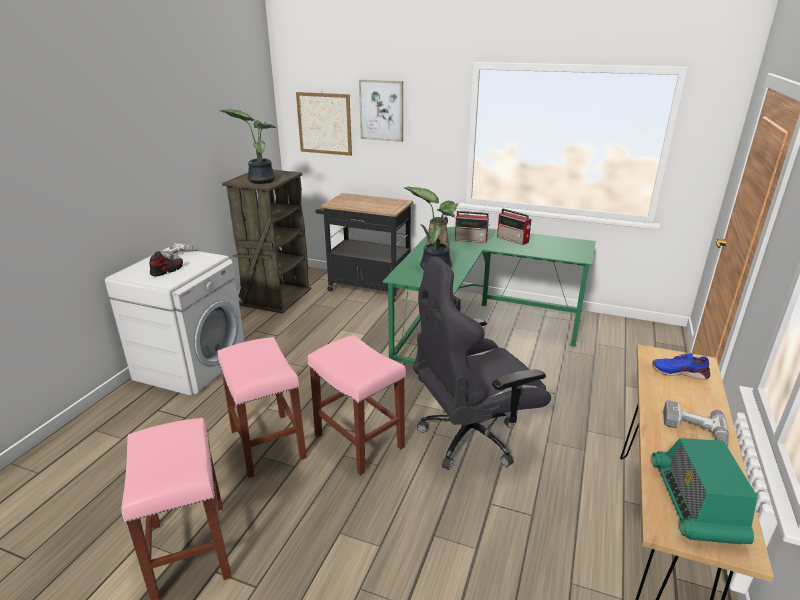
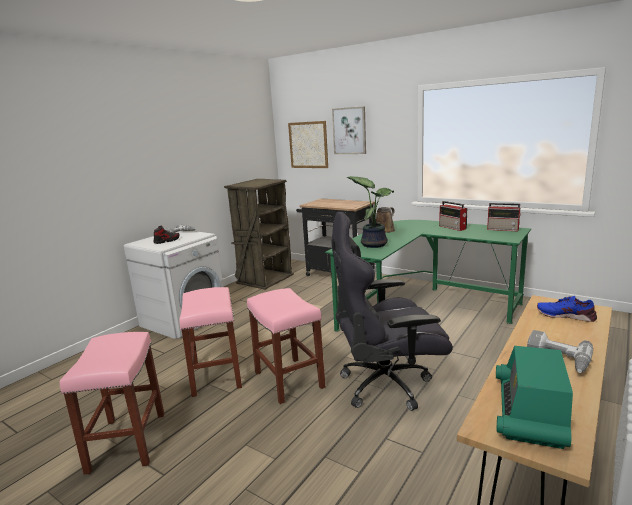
camera: 15 degrees right, 10 degrees down
potted plant [220,109,277,184] -> none
radio [455,211,490,243] -> radio moved to [487,203,522,231]

